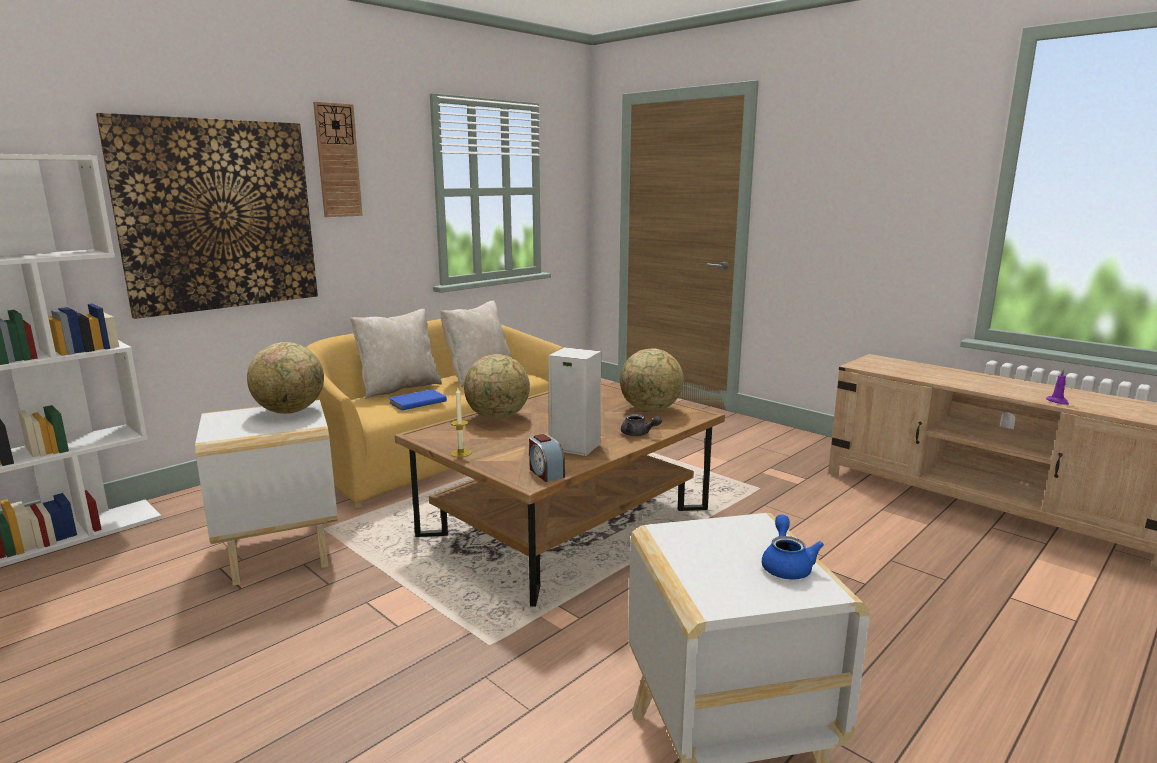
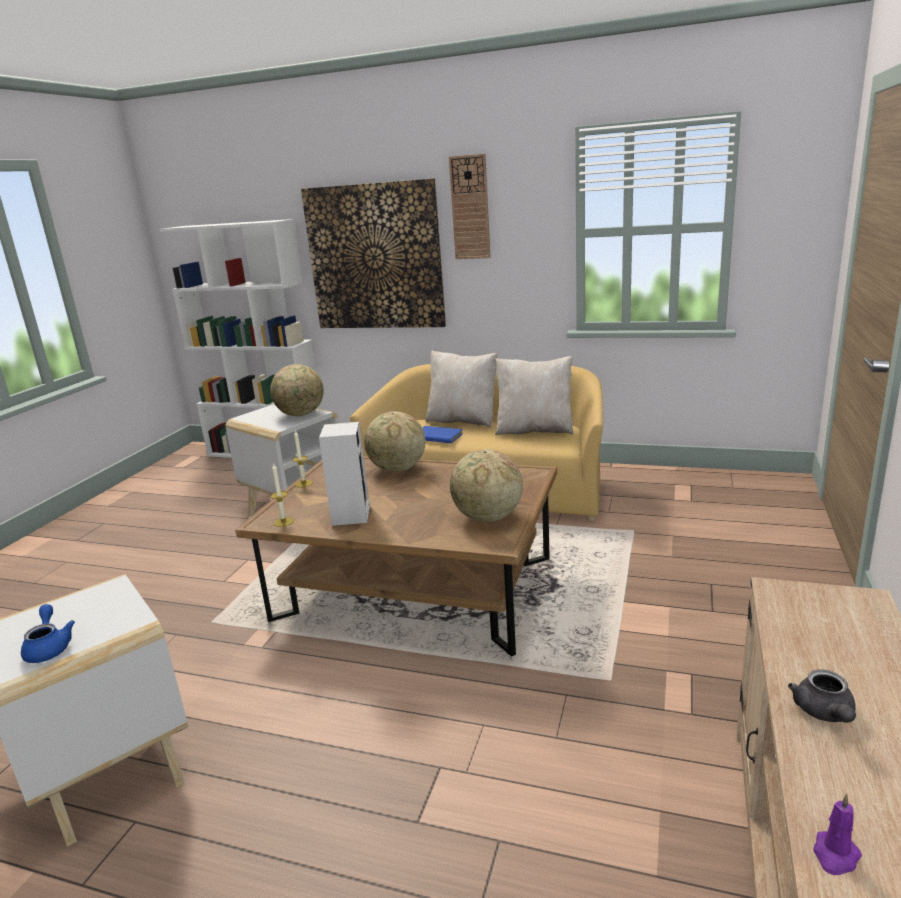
camera: 65 degrees right, 5 degrees up
alarm clock [529,434,565,482] -> candle [270,463,294,527]
grey teapot [621,414,662,436] -> grey teapot moved to [788,669,856,723]
blue teapot [762,515,824,579] -> blue teapot turned 90 degrees counterclockwise [21,604,75,663]

